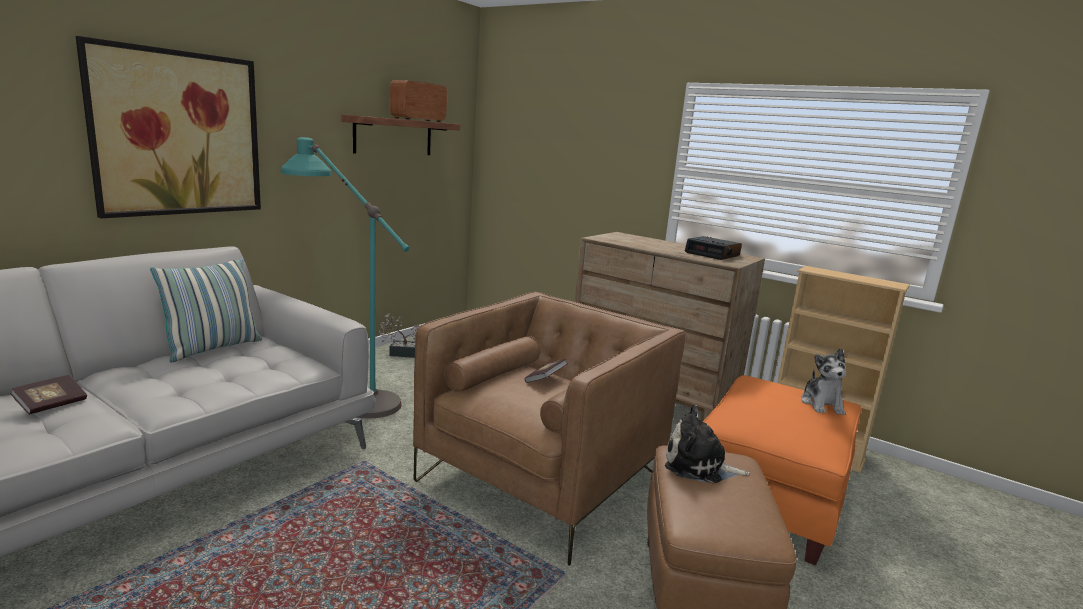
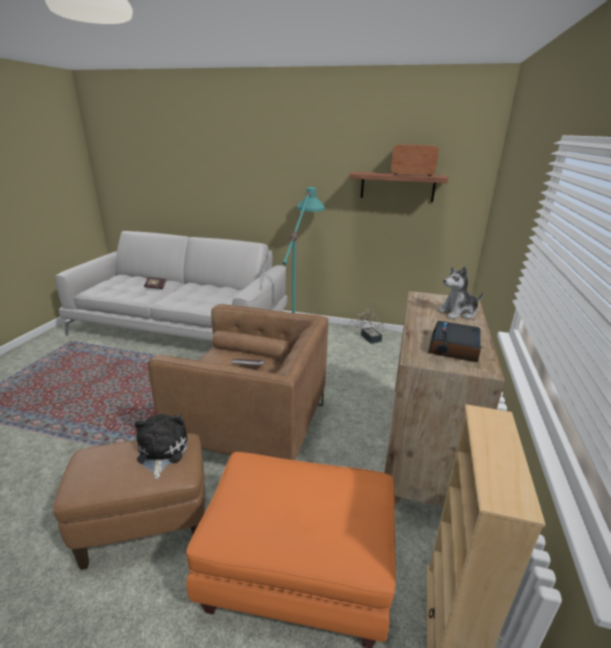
camera: 70 degrees right, 10 degrees up
picture [76,36,261,218] -> none
pillow [150,258,262,362] -> none
plush toy [801,348,846,415] -> plush toy moved to [437,266,483,319]

